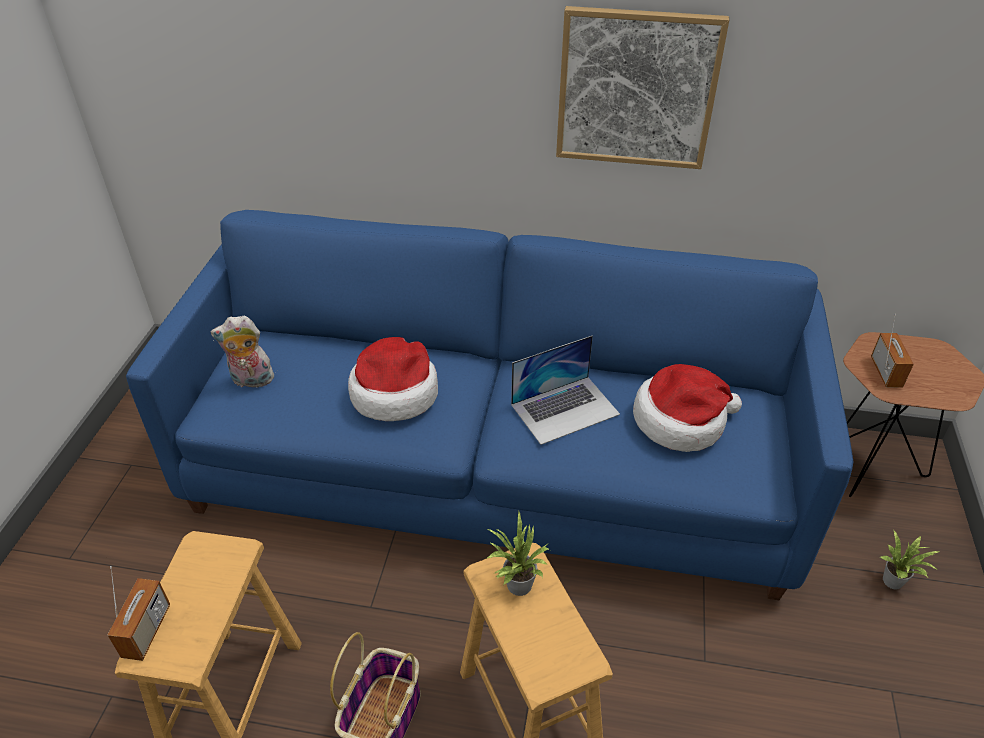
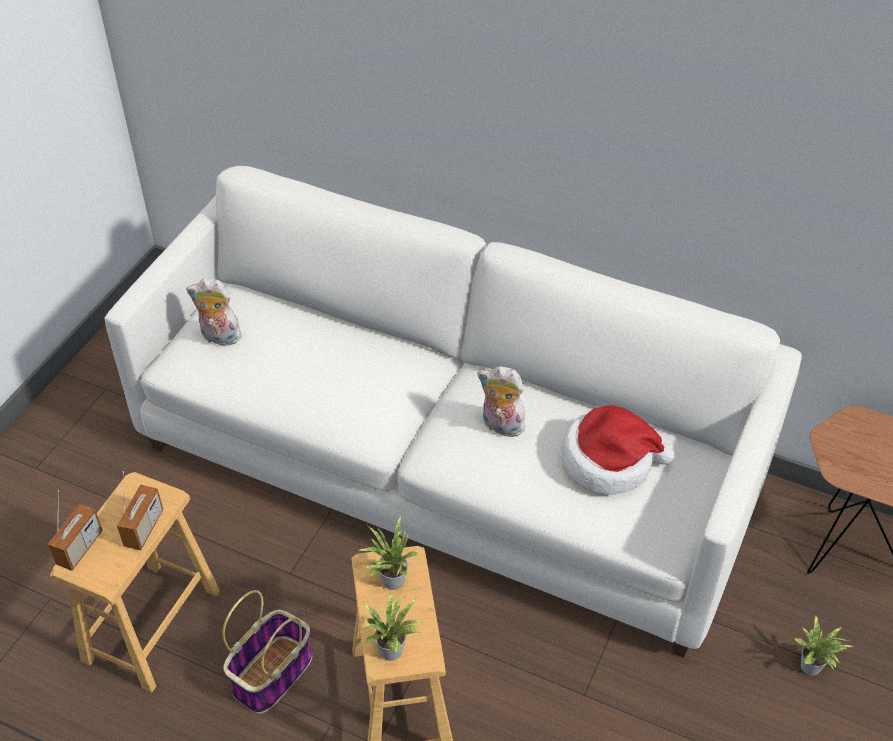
camera: 15 degrees right, 5 degrees up
blue sofa [126,210,854,600] -> white sofa [105,166,802,658]
hat [348,337,438,421] -> none
laptop [511,335,620,445] -> plush toy [478,366,525,437]
picture [556,6,729,169] -> none
radio [871,314,914,388] -> radio moved to [117,471,164,551]
none -> potted plant [362,591,424,661]

